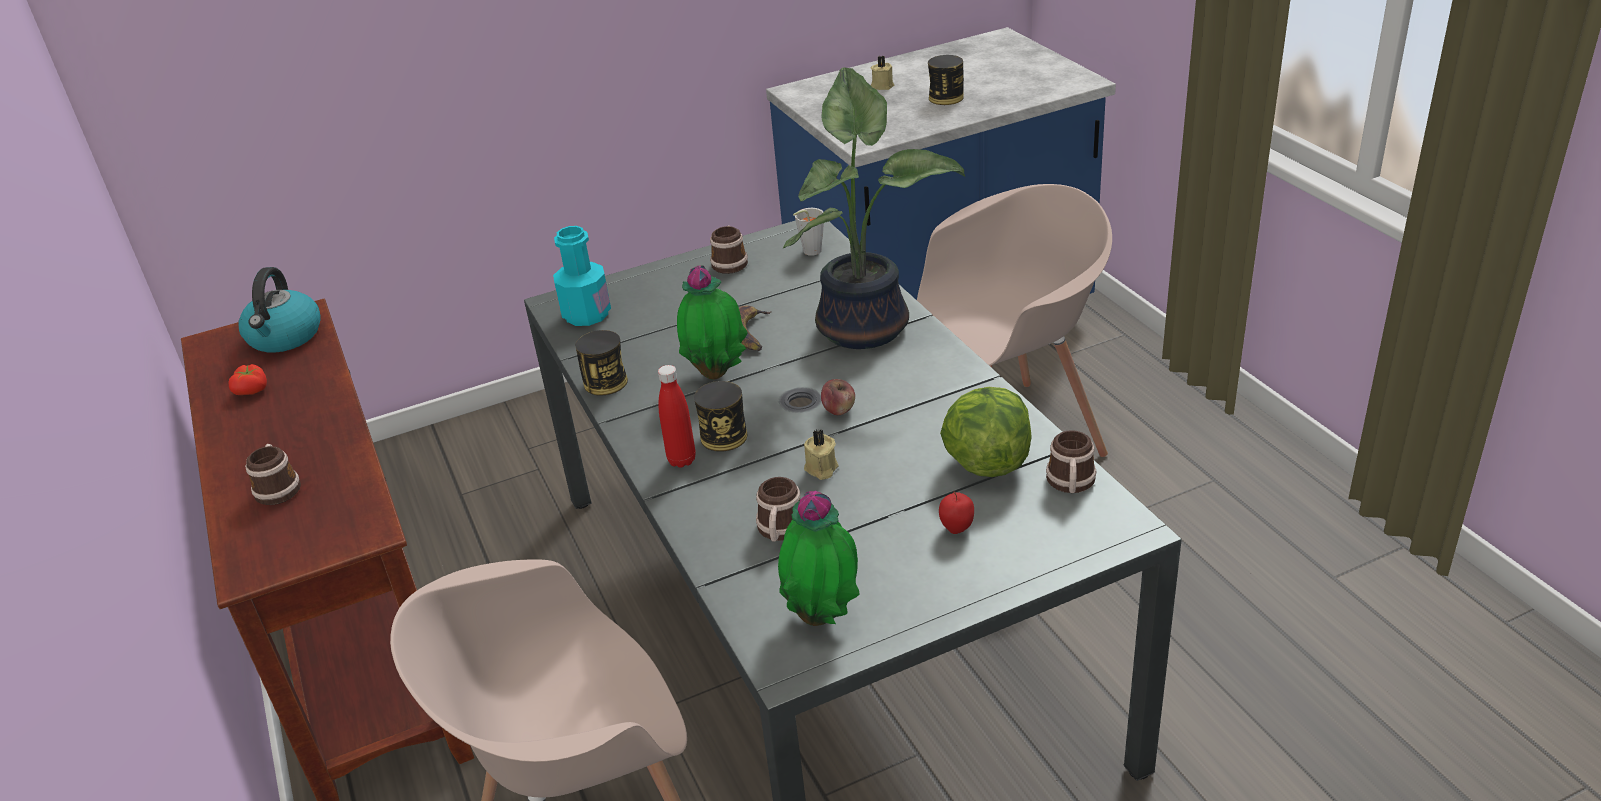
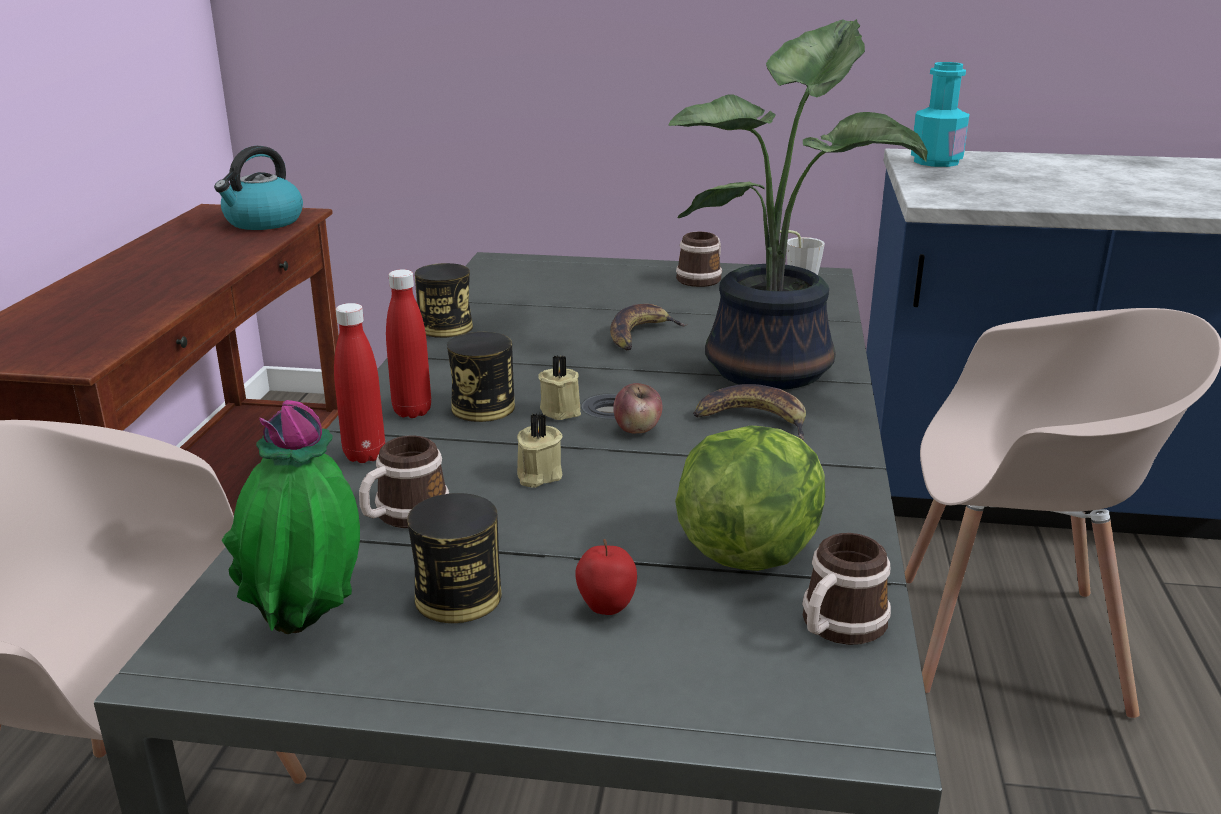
camera: 30 degrees right, 10 degrees down
tomato [228,364,267,395] -> none
mug [245,444,301,505] -> none
turquoise bottle [553,226,611,326] -> turquoise bottle moved to [911,62,970,167]
potted plant [677,265,748,380] -> none
beige candle [870,56,894,90] -> beige candle moved to [538,355,581,420]
can [928,55,964,105] -> can moved to [407,493,502,623]
none -> red bottle [334,303,385,463]
none -> banana [693,384,806,440]

